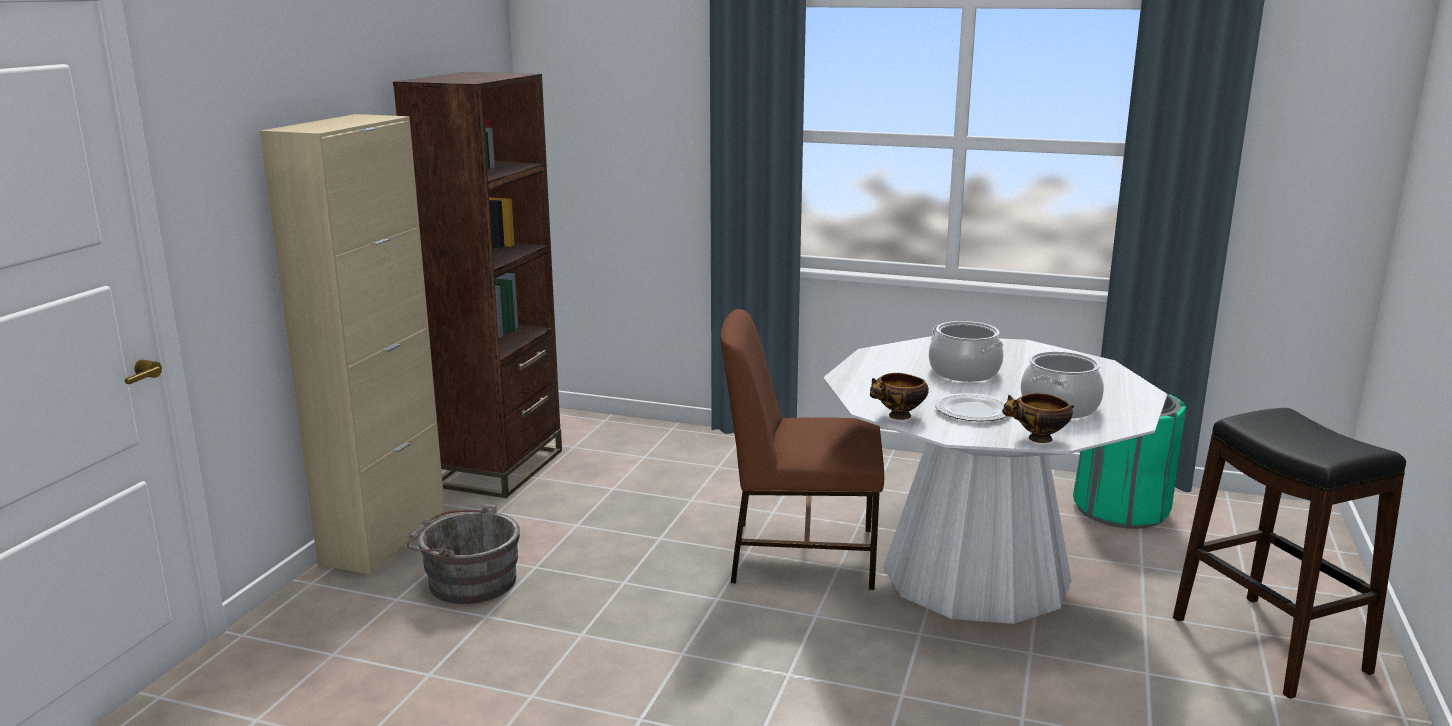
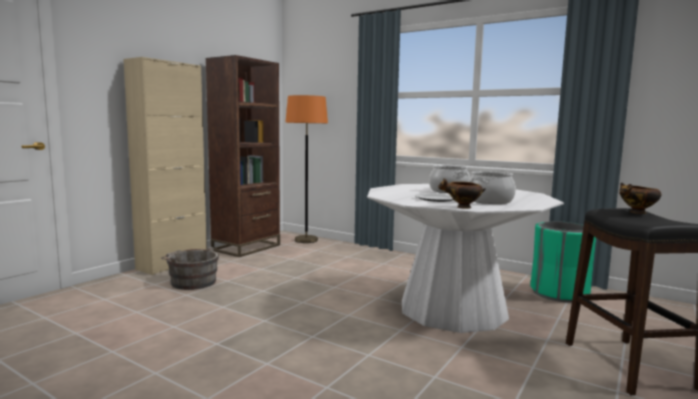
camera: 15 degrees right, 10 degrees down
brown chair [720,309,884,590] -> none
bowl [870,373,929,420] -> bowl moved to [619,183,661,214]
none -> orange floor lamp [285,95,328,243]

